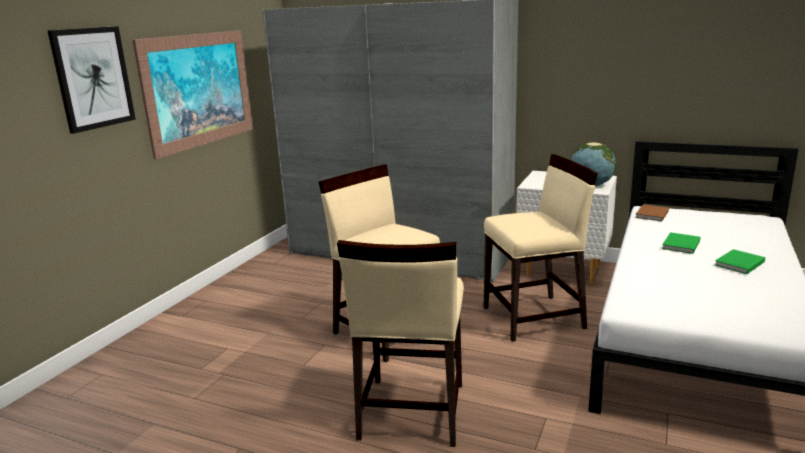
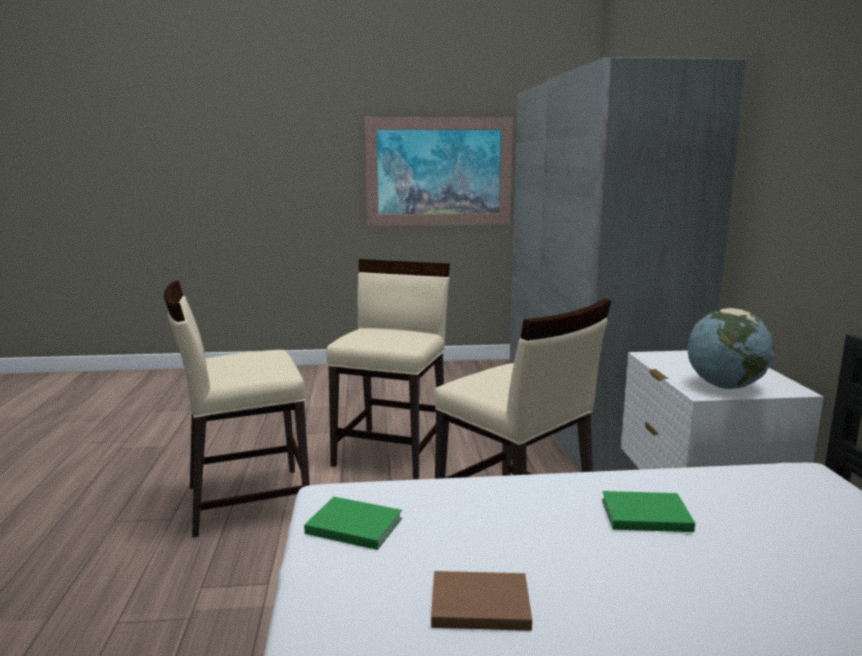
camera: 60 degrees right, 5 degrees down
picture [48,26,136,134] -> none
brown book [635,204,669,221] -> brown book moved to [431,571,532,631]
green book [715,249,765,274] -> green book moved to [304,497,402,550]

